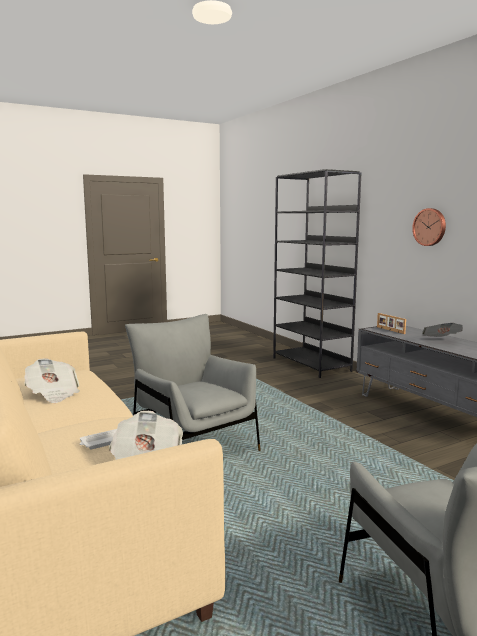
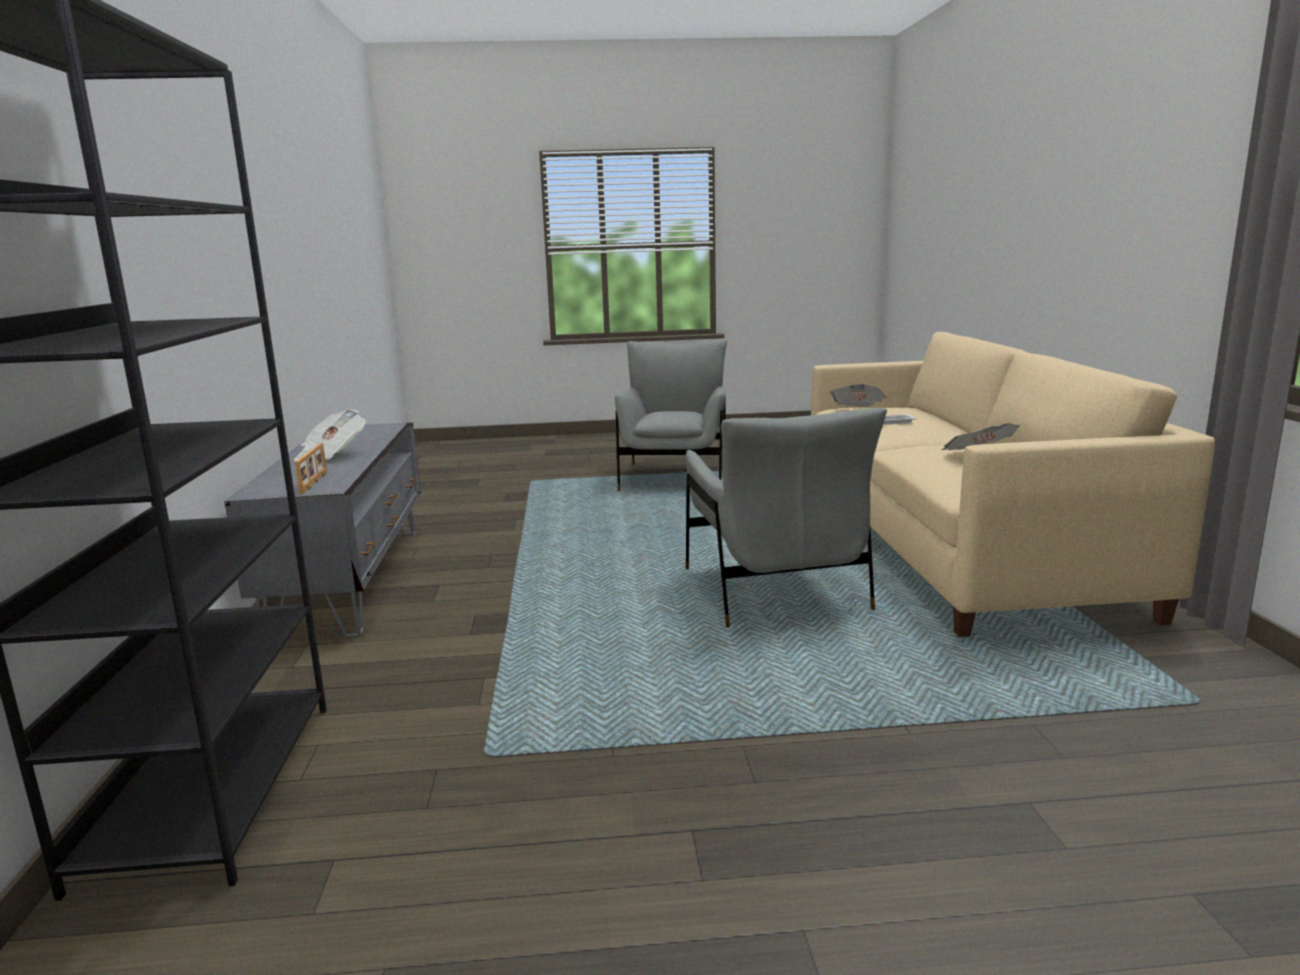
camera: 155 degrees left, 5 degrees up
wall clock [412,208,446,246] -> none

